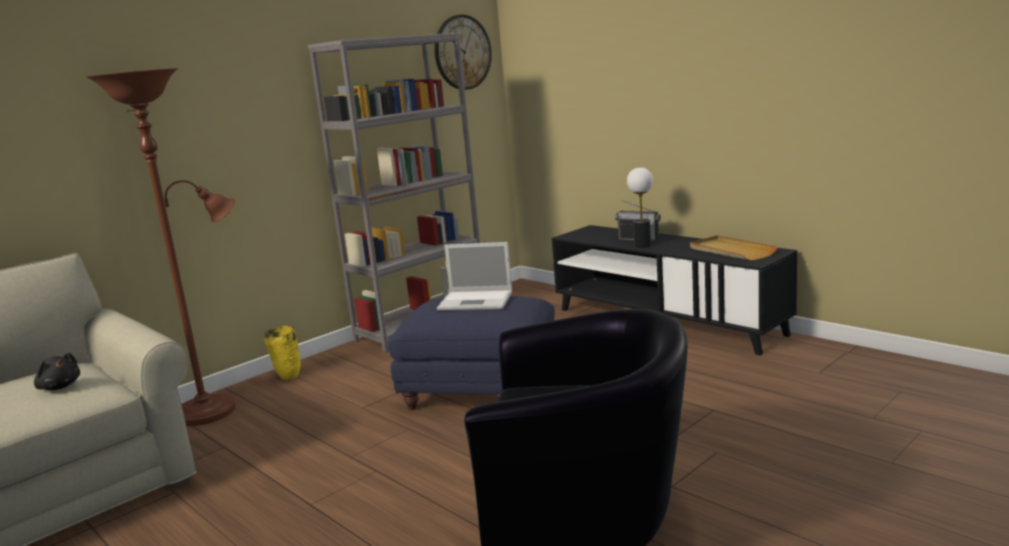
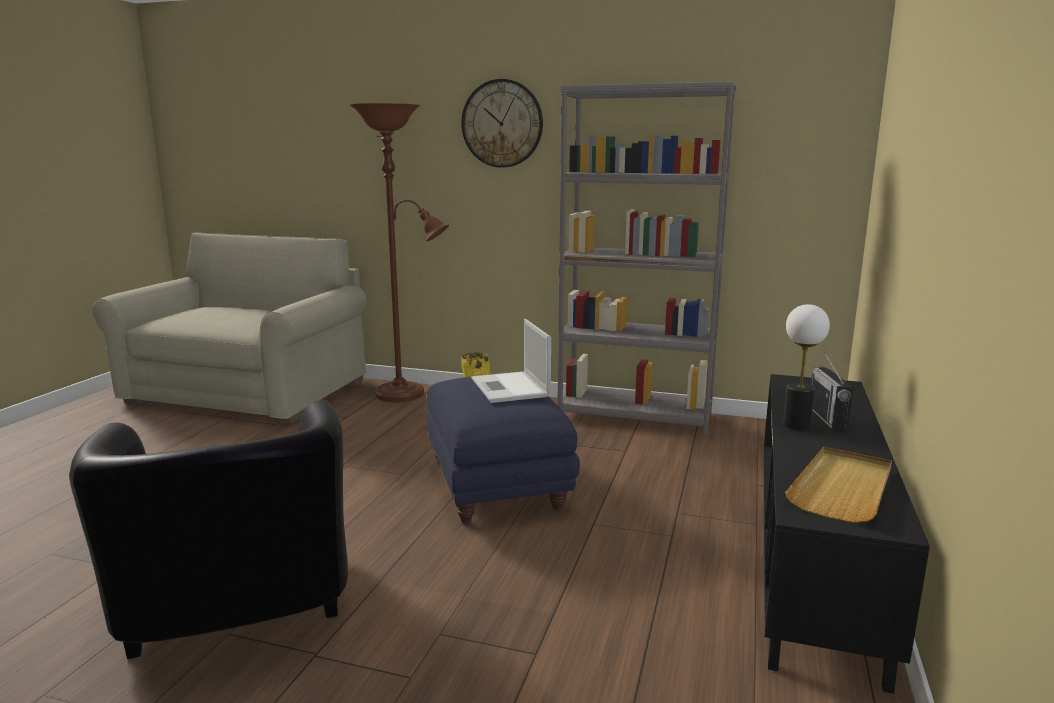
camera: 60 degrees right, 0 degrees up
black plush toy [34,353,80,390] -> none
wall clock [434,15,492,90] -> wall clock moved to [461,79,543,168]

